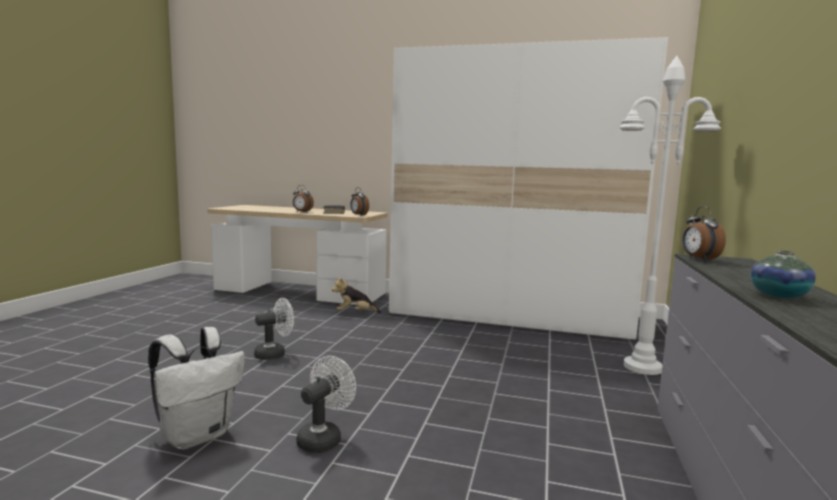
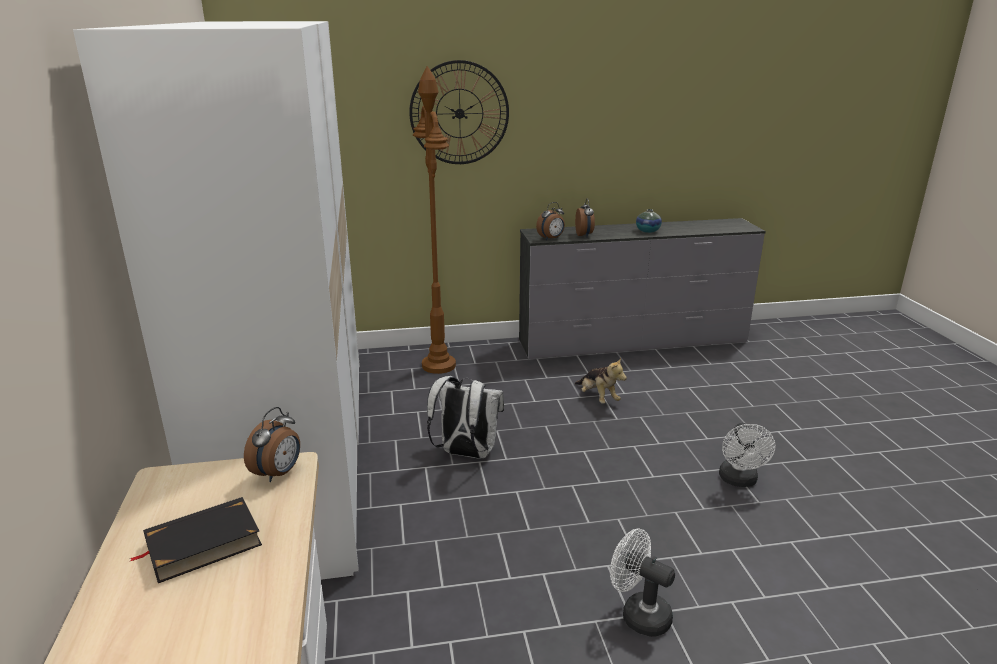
camera: 115 degrees left, 15 degrees up
white backpack [148,327,245,450] -> white backpack moved to [427,376,504,459]
alarm clock [293,185,314,213] -> alarm clock moved to [575,199,595,237]
white fan [296,356,356,453] -> white fan turned 90 degrees counterclockwise [719,423,775,487]
plush toy [332,277,382,313] -> plush toy moved to [575,358,627,404]
white floor lamp [619,56,721,375] -> brown floor lamp [413,66,456,374]
none -> wall clock [409,60,509,164]

